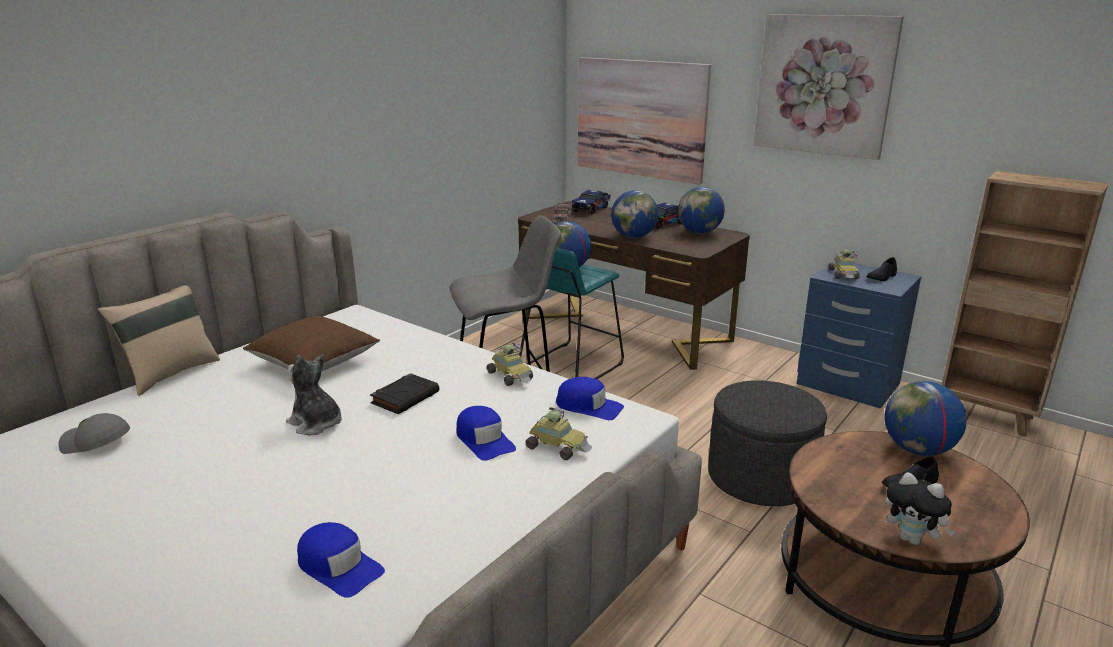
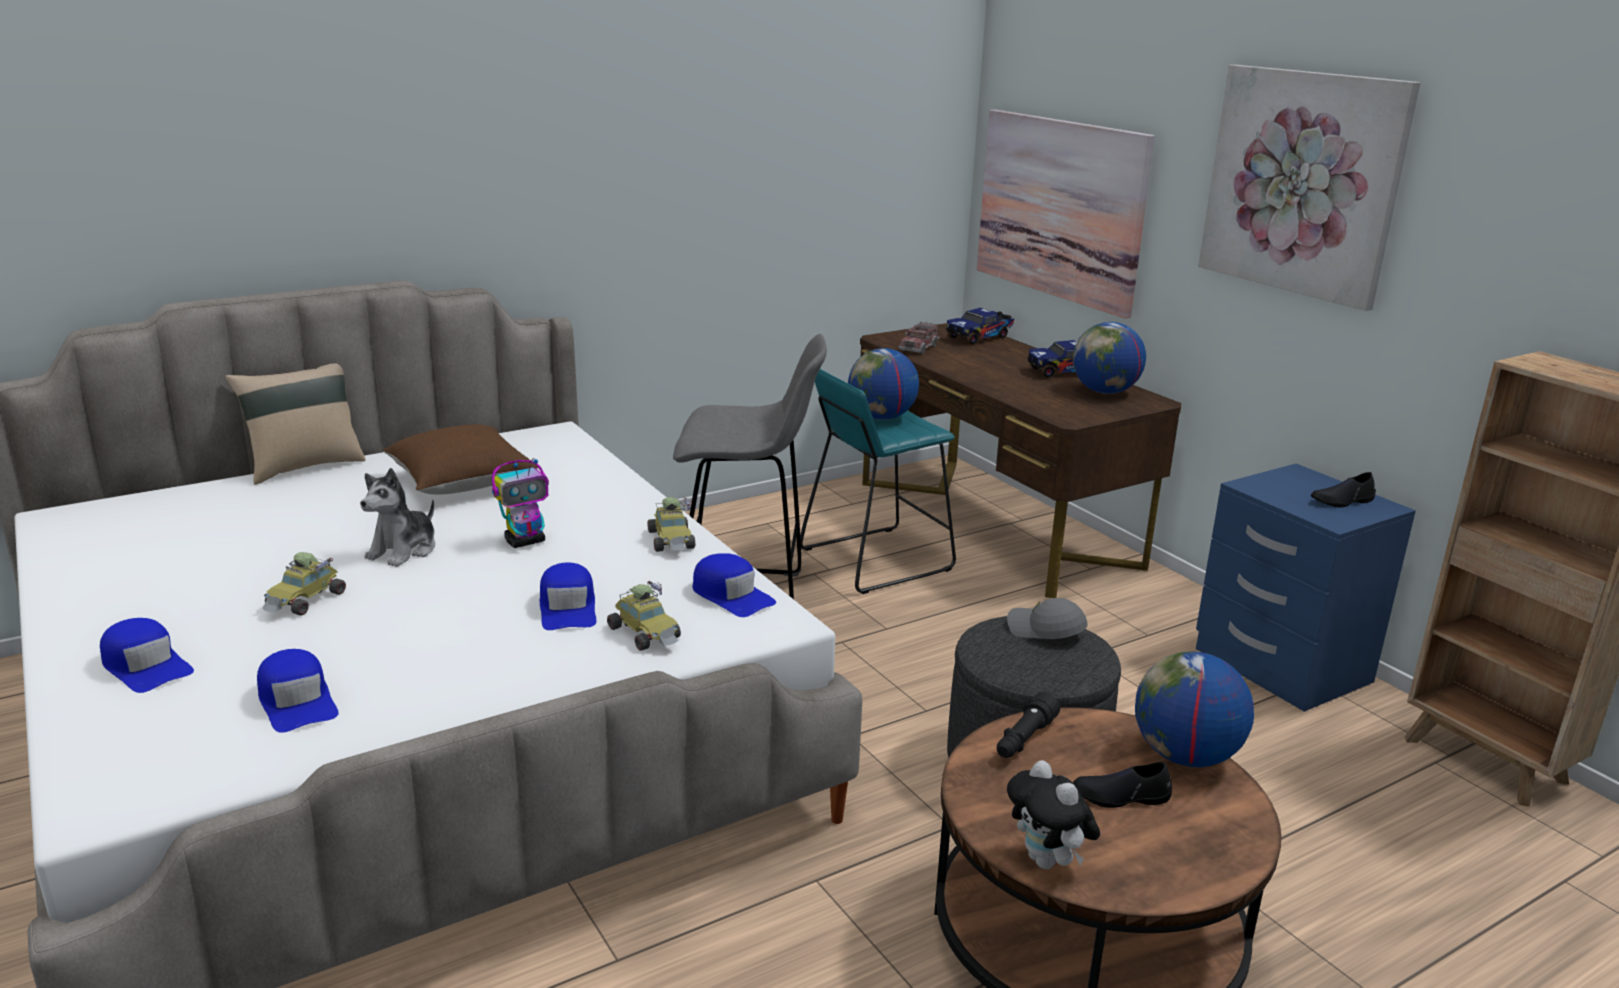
camera: 20 degrees right, 0 degrees up
grey cap [58,413,130,454] -> grey cap moved to [1007,598,1088,639]
plush toy [286,354,342,435] -> plush toy turned 120 degrees counterclockwise [360,468,435,567]
black book [370,373,439,414] -> toy robot [492,458,549,548]
globe [611,190,658,238] -> none
toy car [828,249,860,279] -> toy car moved to [262,552,346,616]
none -> blue cap [100,618,194,693]
none -> black flashlight [997,692,1060,758]

